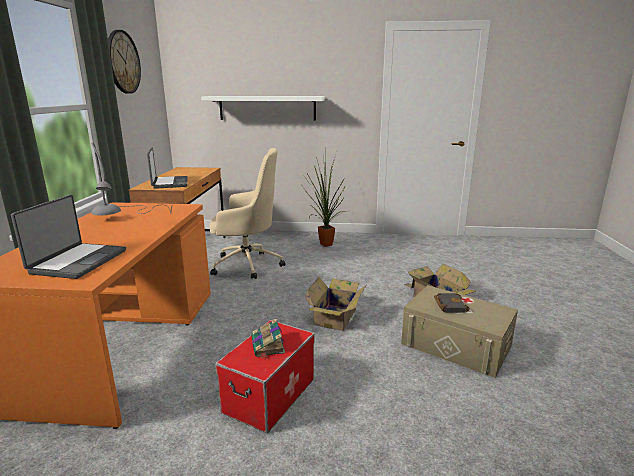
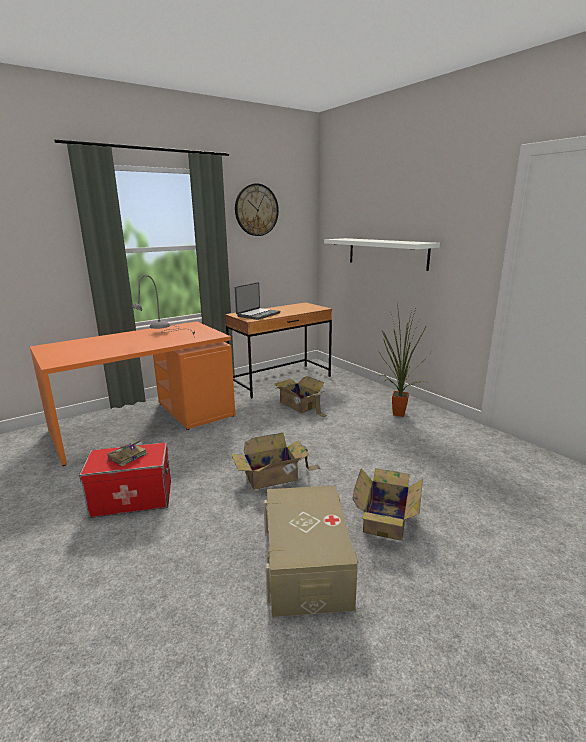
camera: 50 degrees right, 0 degrees up
laptop [11,195,126,279] -> none
beige office chair [209,148,286,279] -> cardboard box [275,376,328,417]
black book [434,293,470,313] -> none

